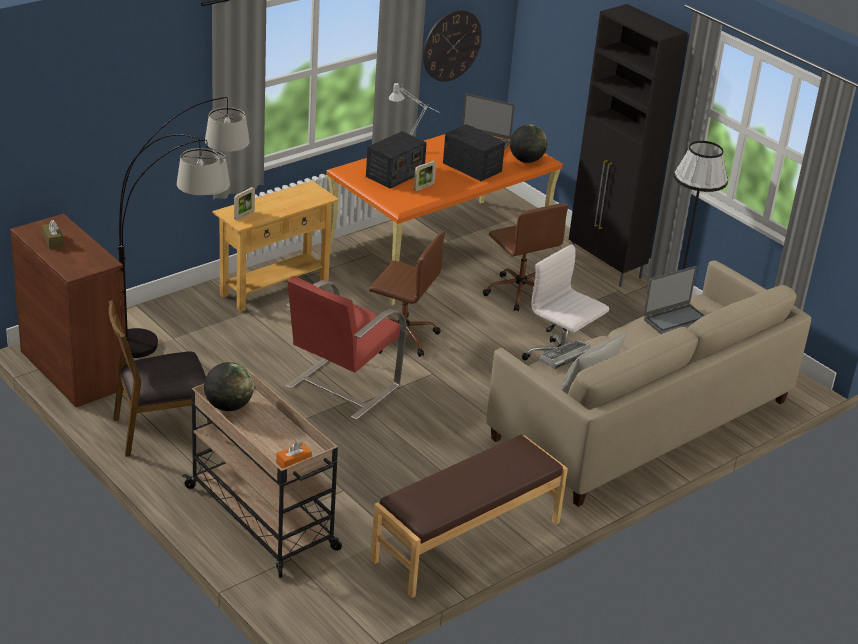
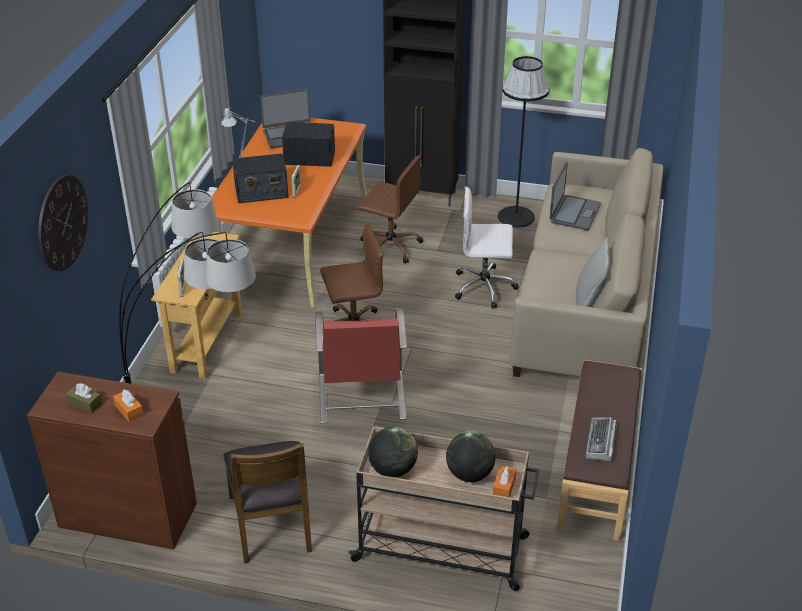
camera: 35 degrees left, 5 degrees up
brown chair [109,300,210,457] -> brown chair turned 45 degrees counterclockwise [223,441,312,564]
radio [366,131,427,189] -> radio turned 75 degrees clockwise [233,153,288,203]
wall clock [423,10,482,82] -> wall clock moved to [38,175,88,271]
globe [510,124,547,163] -> globe moved to [446,431,496,482]
keyboard [539,340,591,369] -> keyboard moved to [585,417,617,461]
none -> orange tissue box [113,389,144,422]

